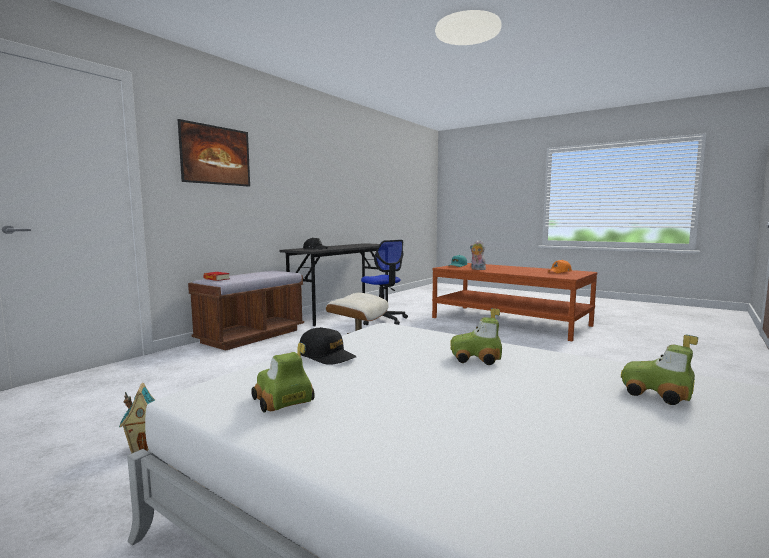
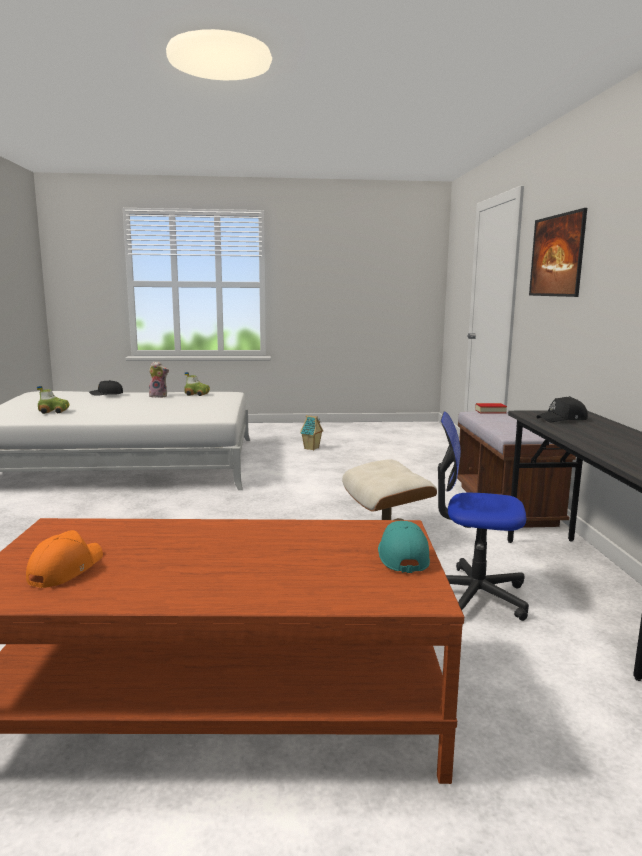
camera: 140 degrees right, 5 degrees up
black cap [300,327,357,365] -> black cap moved to [89,380,123,396]
toy car [450,308,502,365] -> none
plush toy [470,240,486,270] -> plush toy moved to [149,362,169,398]

